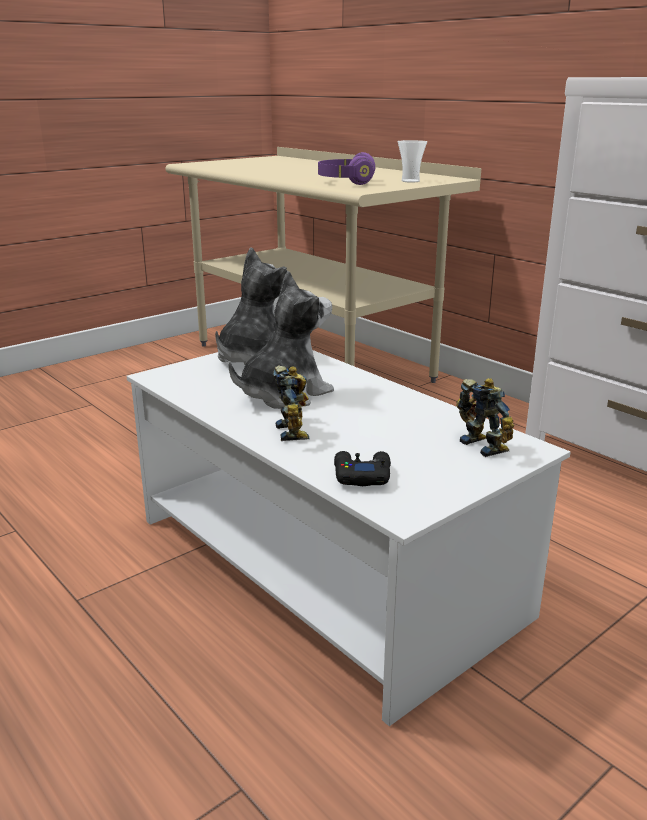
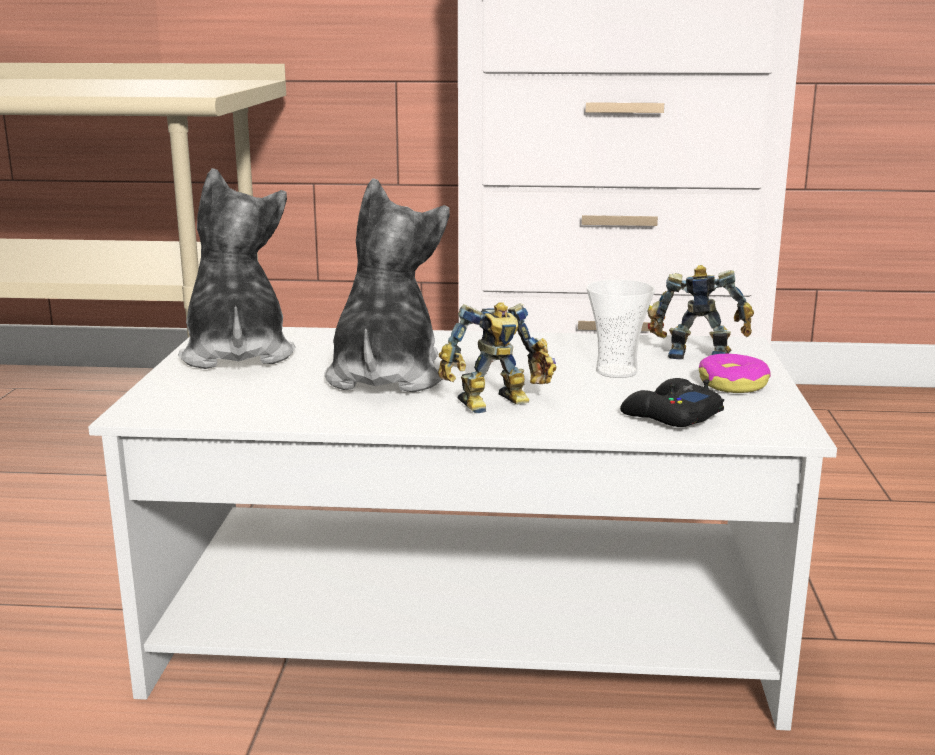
camera: 45 degrees left, 5 degrees down
toy robot [273,366,309,441] -> toy robot turned 120 degrees clockwise [438,302,556,414]
purple headphones [318,152,375,185] -> none
cup [398,140,427,182] -> cup moved to [586,280,655,378]
none -> donut [699,354,771,393]

